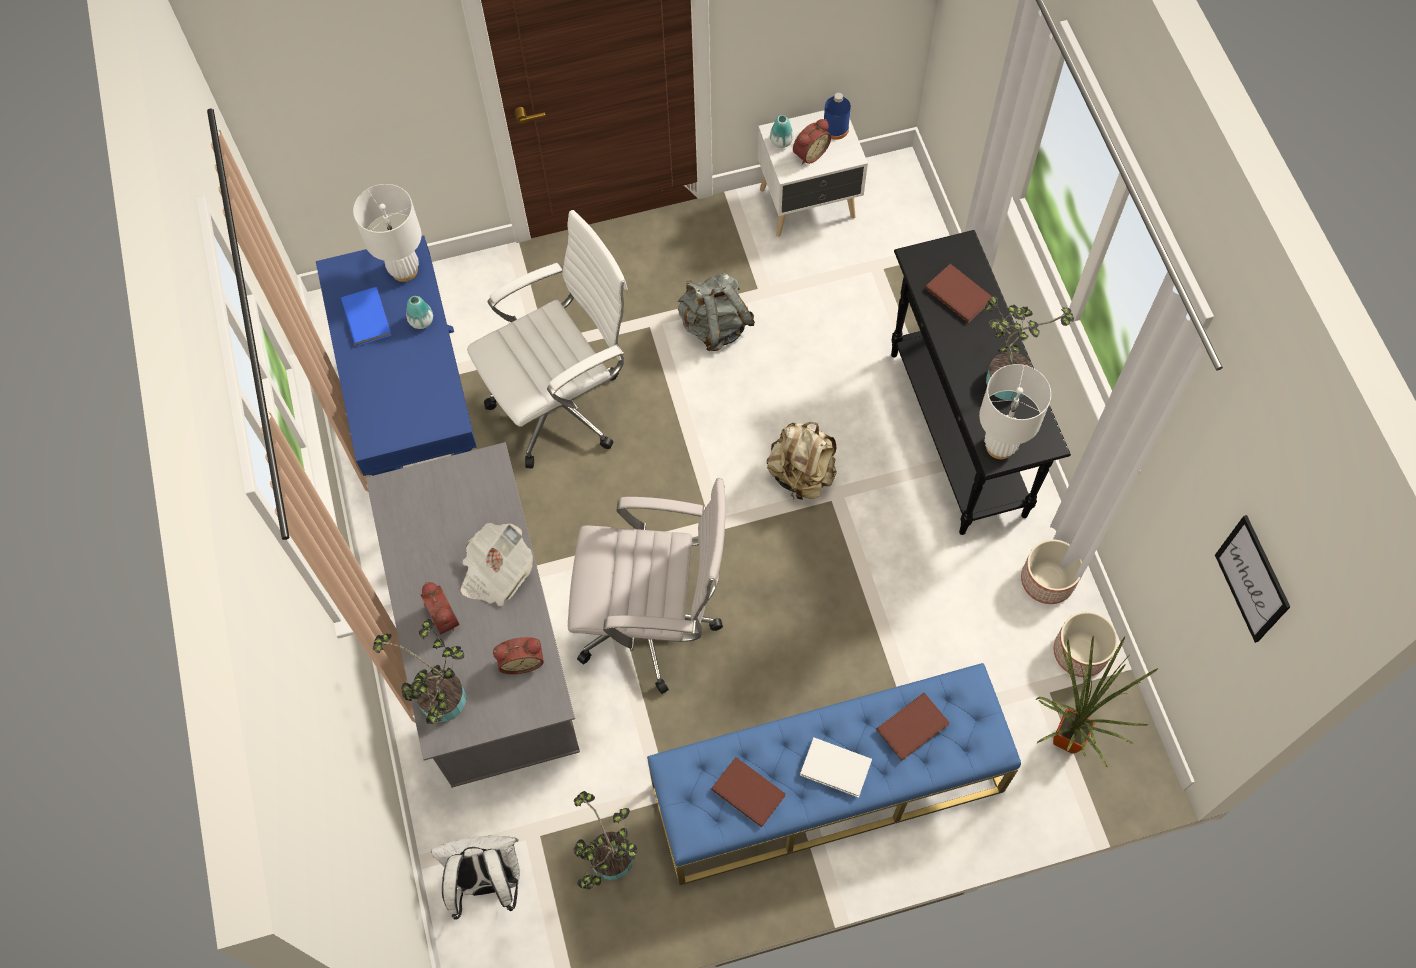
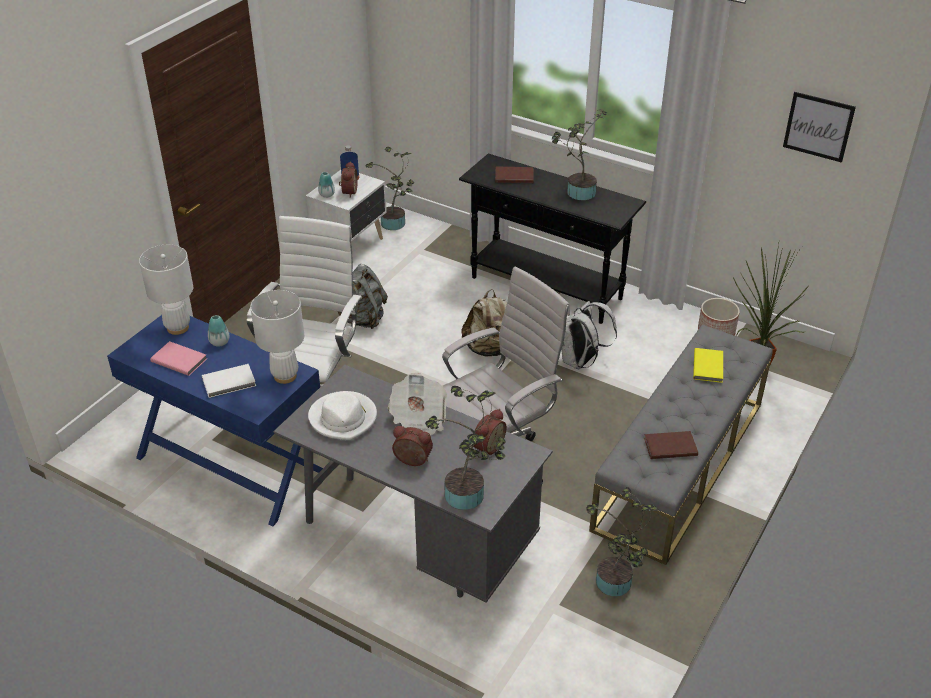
camera: 45 degrees left, 25 degrees down
blue book [341,287,392,346] -> pink book [150,341,207,376]
white backpack [431,836,520,920] -> white backpack moved to [561,301,617,369]
blue bench [647,663,1021,886] -> grey bench [589,325,773,565]
white book [800,738,872,798] -> white book moved to [202,364,256,398]
brown book [876,693,950,761] -> yellow book [693,348,723,383]
white table lamp [979,364,1051,459] -> white table lamp moved to [250,290,304,384]
planter [1021,540,1082,604] -> none
none -> white hat [308,391,377,440]
none -> potted plant [366,147,414,230]

